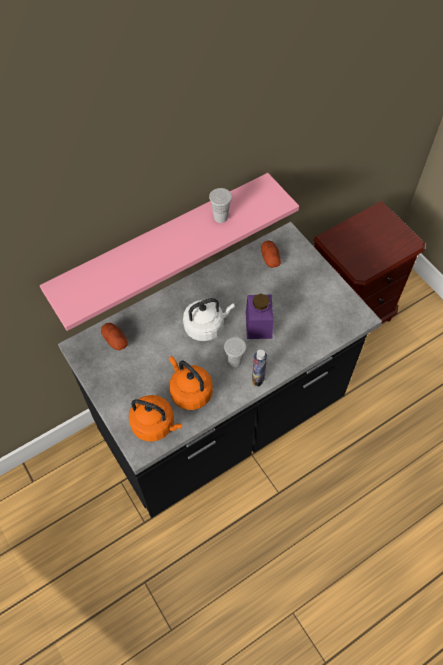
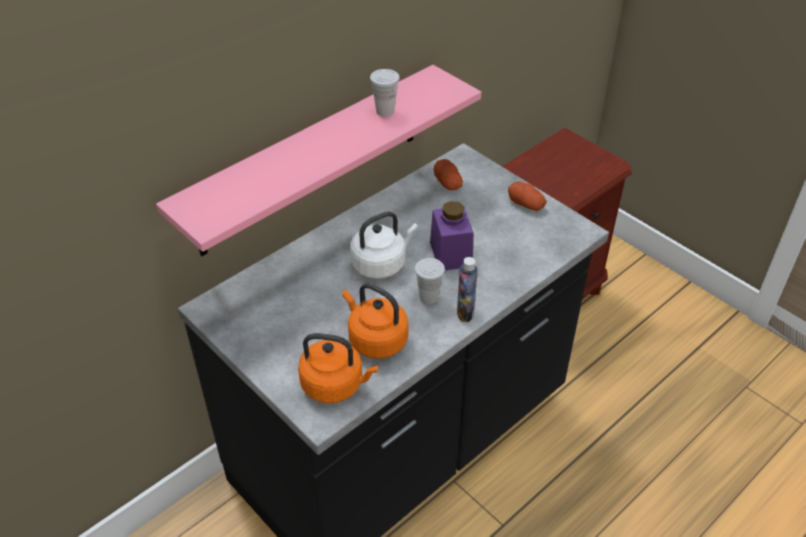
camera: 10 degrees left, 15 degrees down
potato [101,323,128,350] -> potato moved to [508,181,547,211]

